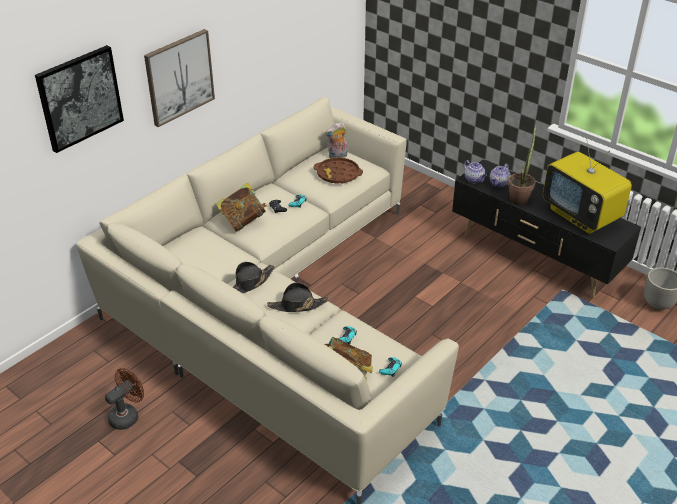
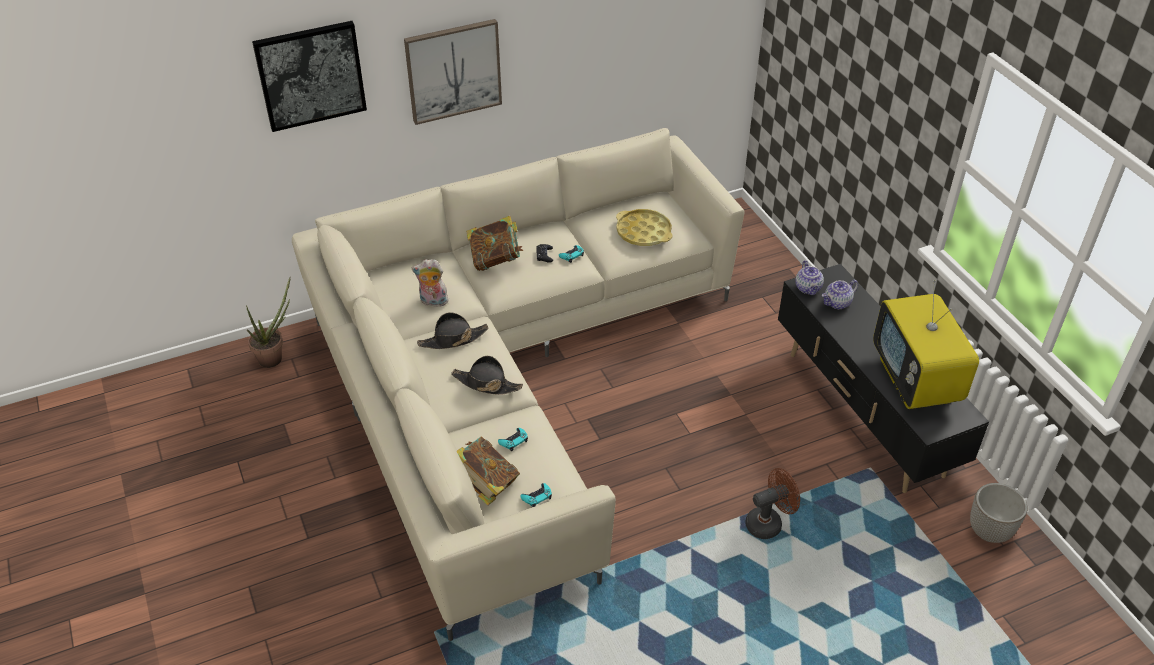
camera: 25 degrees right, 5 degrees up
brown fan [105,368,144,430] -> brown fan moved to [745,468,800,539]
brown tray [313,158,363,184] -> yellow tray [616,209,672,246]
plush toy [325,122,347,158] -> plush toy moved to [412,259,448,307]
potted plant [508,124,536,205] -> potted plant moved to [246,278,290,368]

